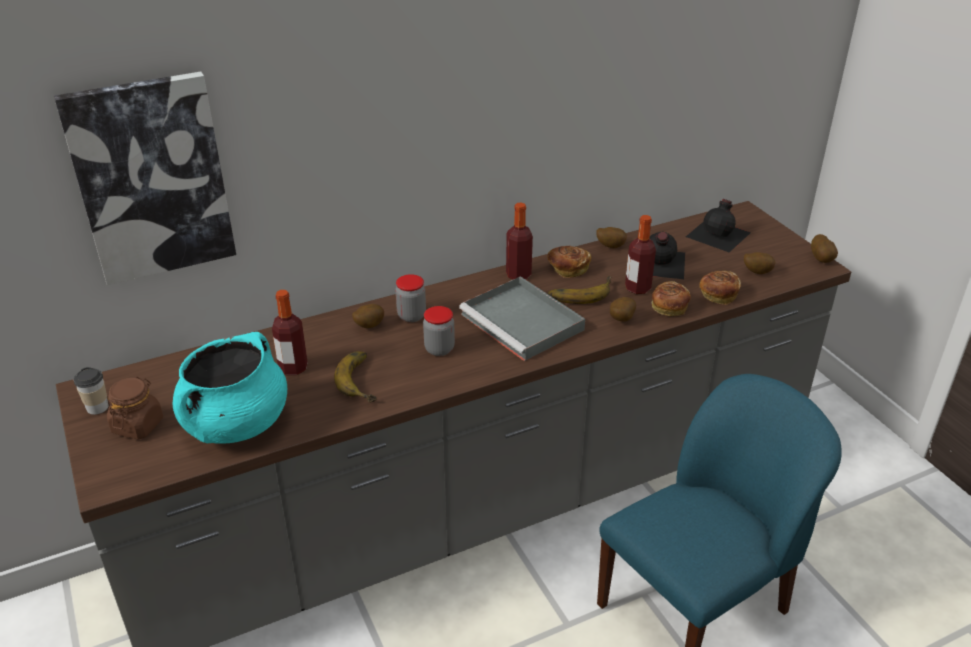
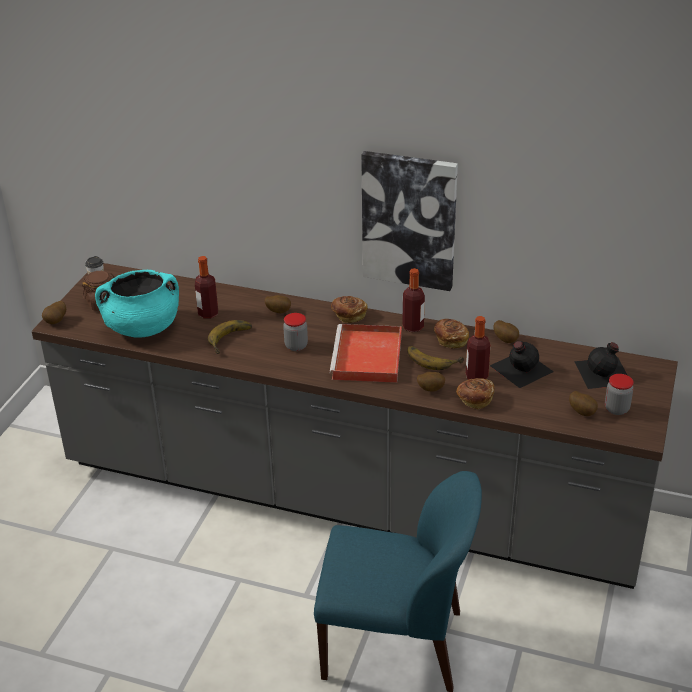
camera: 45 degrees right, 0 degrees up
picture [54,72,236,285] -> picture moved to [361,151,458,291]
jar [396,274,426,322] -> jar moved to [605,374,634,415]
grey tray [459,276,585,361] -> red tray [329,324,402,383]
bread [699,271,741,305] -> bread moved to [331,296,368,323]
potato [811,234,838,263] -> potato moved to [42,301,66,324]

